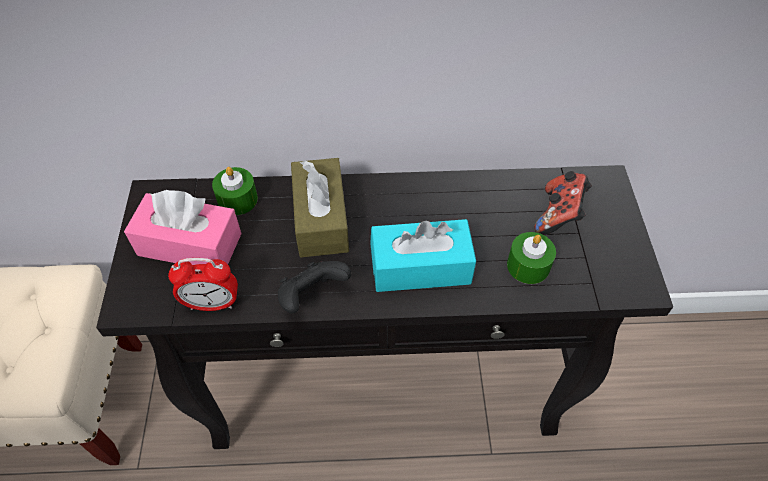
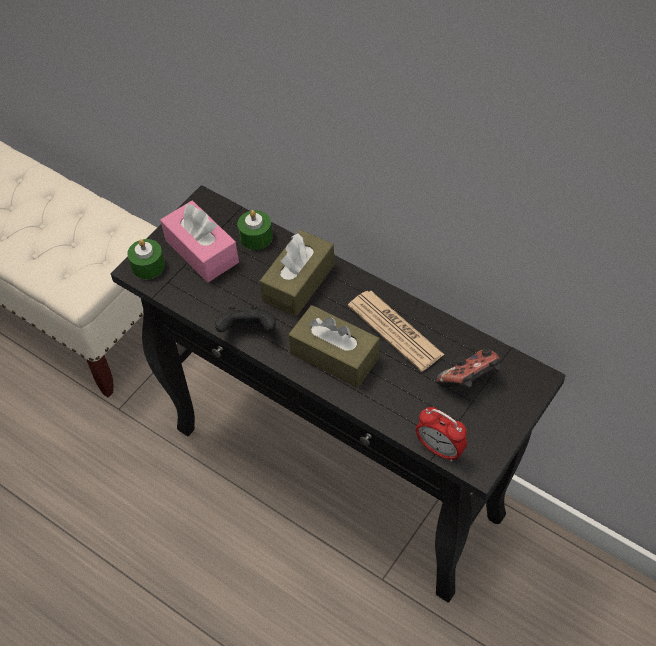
camera: 40 degrees right, 0 degrees up
alarm clock [168,258,238,311] -> alarm clock moved to [416,407,467,462]
turquoise tissue box [370,219,476,292] -> brown tissue box [289,305,380,388]
green candle [507,232,556,284] -> green candle moved to [127,239,165,279]
none -> newspaper [348,291,445,372]

